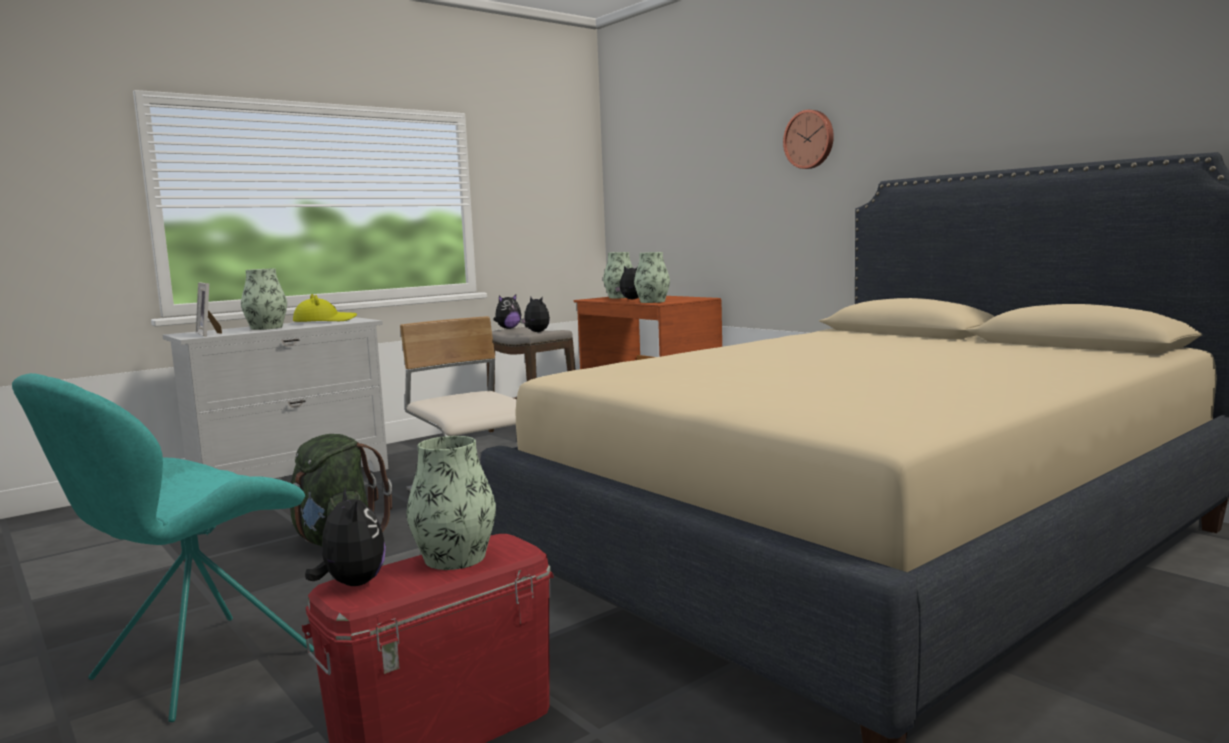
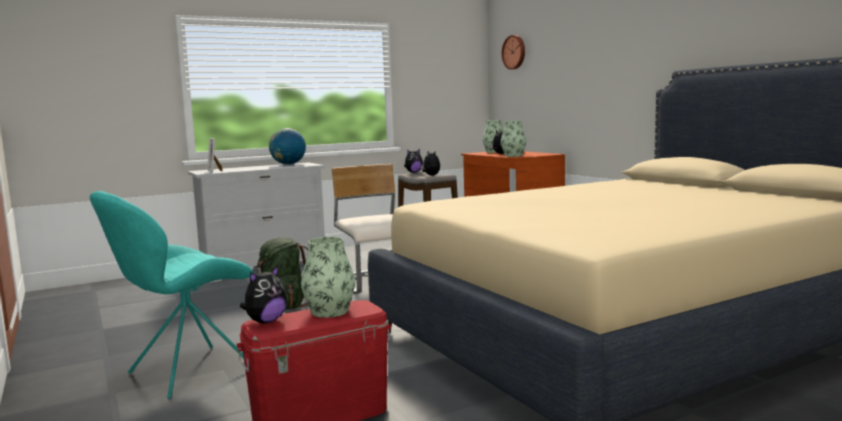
camera: 10 degrees right, 0 degrees up
vase [241,269,287,330] -> none
yellow hat [293,294,357,322] -> globe [269,128,306,165]
plush toy [305,487,386,586] -> plush toy turned 60 degrees clockwise [240,265,287,323]
wall clock [783,110,834,169] -> wall clock moved to [502,35,525,69]

